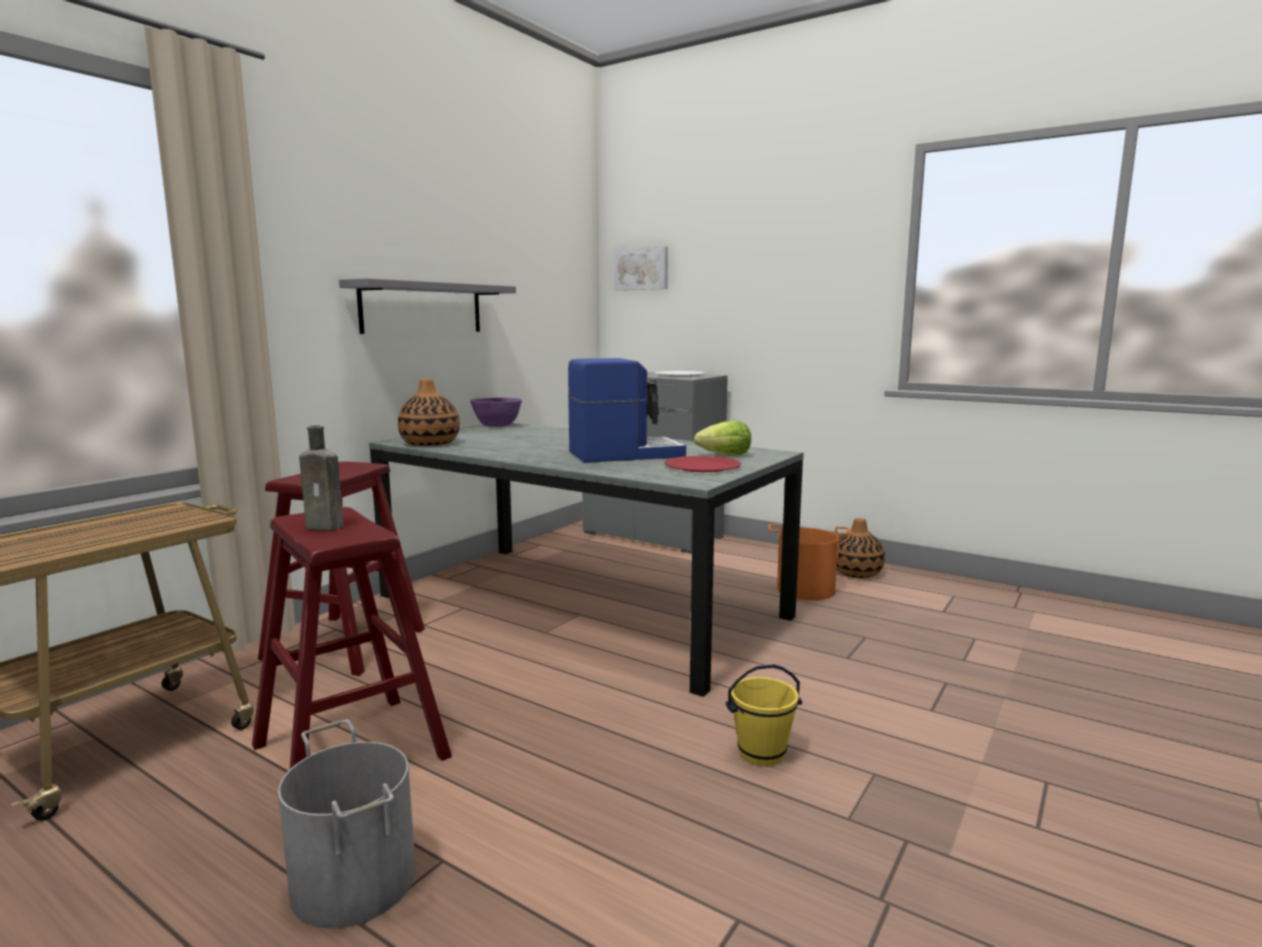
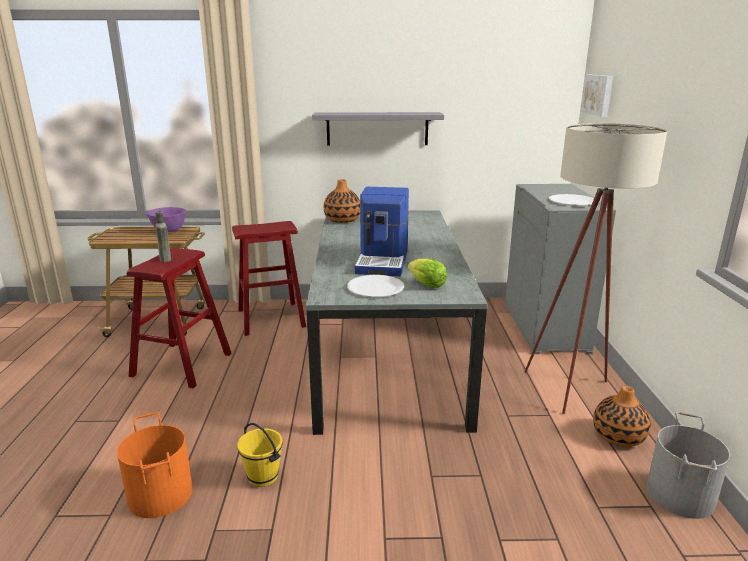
camera: 55 degrees right, 10 degrees up
grey bucket [278,720,416,929] -> grey bucket moved to [647,412,730,519]
purple bowl [470,398,522,427] -> purple bowl moved to [146,207,186,232]
coffee machine [568,358,686,463] -> coffee machine turned 60 degrees clockwise [355,187,409,276]
red plate [664,456,741,472] -> white plate [347,275,404,297]
orange bucket [768,524,851,601] -> orange bucket moved to [117,412,193,518]
none -> beige floor lamp [524,123,667,414]

